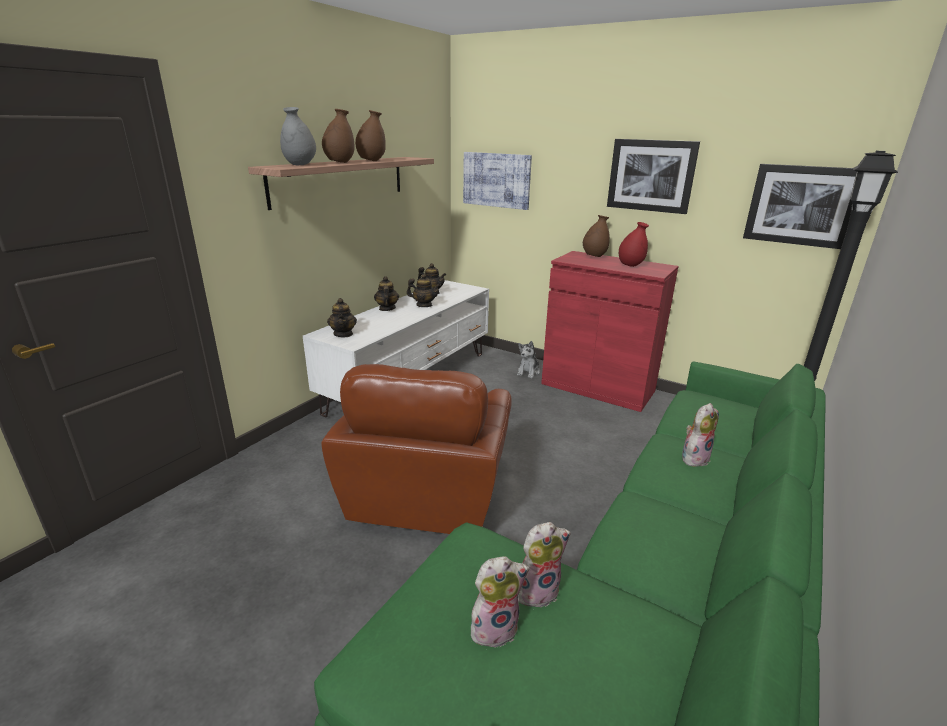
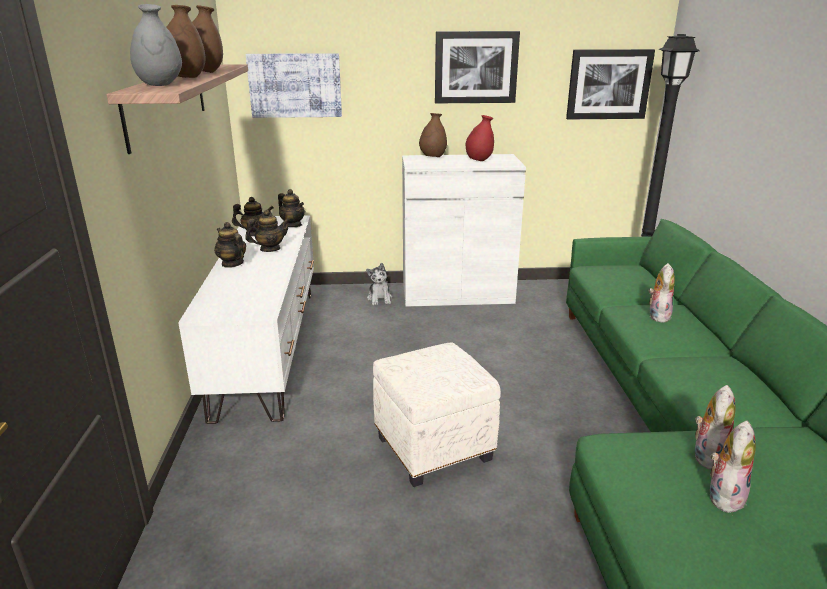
camera: 35 degrees left, 0 degrees up
brown armchair [321,364,512,534] -> white ottoman [373,343,501,487]
teapot [327,298,357,337] -> teapot moved to [278,189,305,227]
red cabinet [541,251,678,412] -> white cabinet [402,154,526,307]

